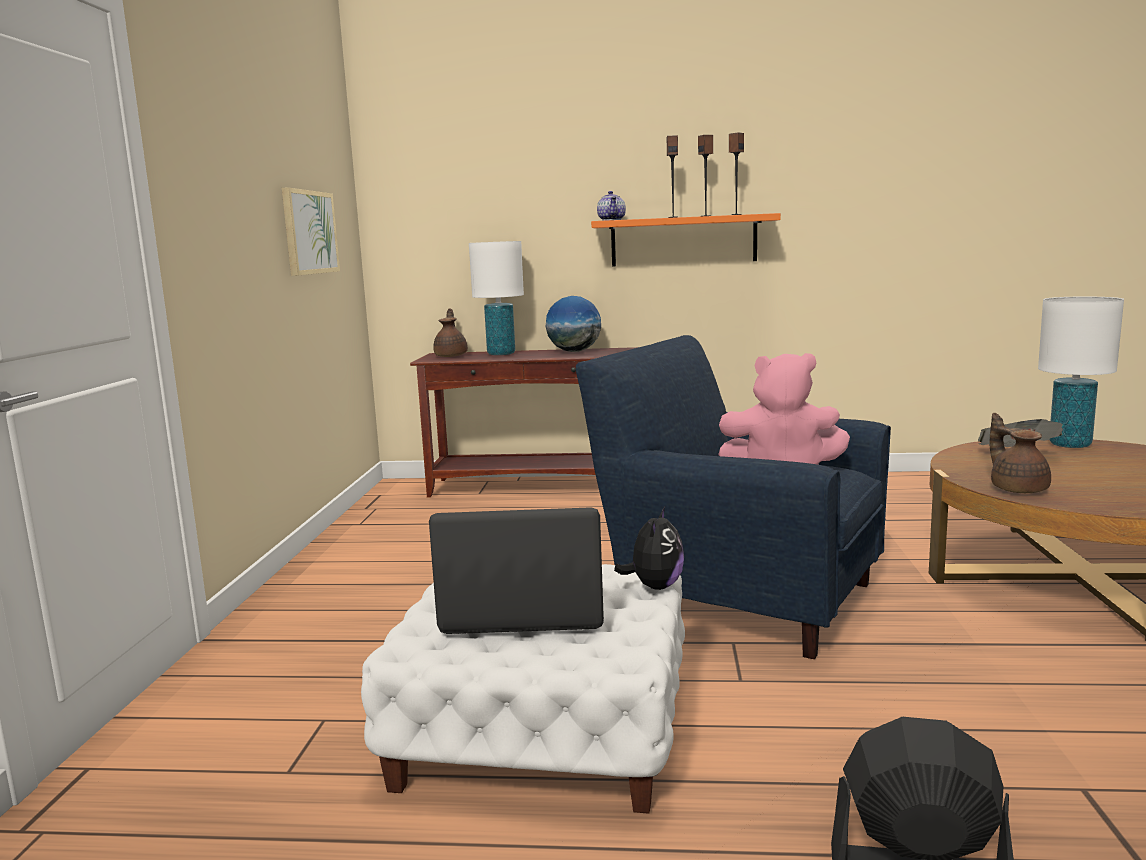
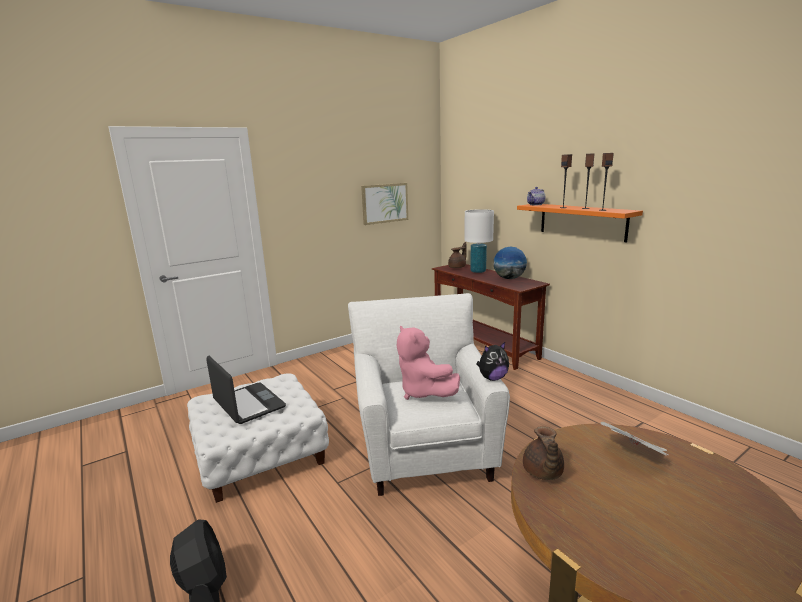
camera: 50 degrees right, 5 degrees up
blue armchair [576,335,891,659] -> white armchair [348,293,510,496]
plush toy [614,507,684,590] -> plush toy moved to [476,342,509,381]
brown teapot [990,413,1051,493] -> brown teapot turned 150 degrees clockwise [523,426,564,480]
white table lamp [1038,297,1124,448] -> none

